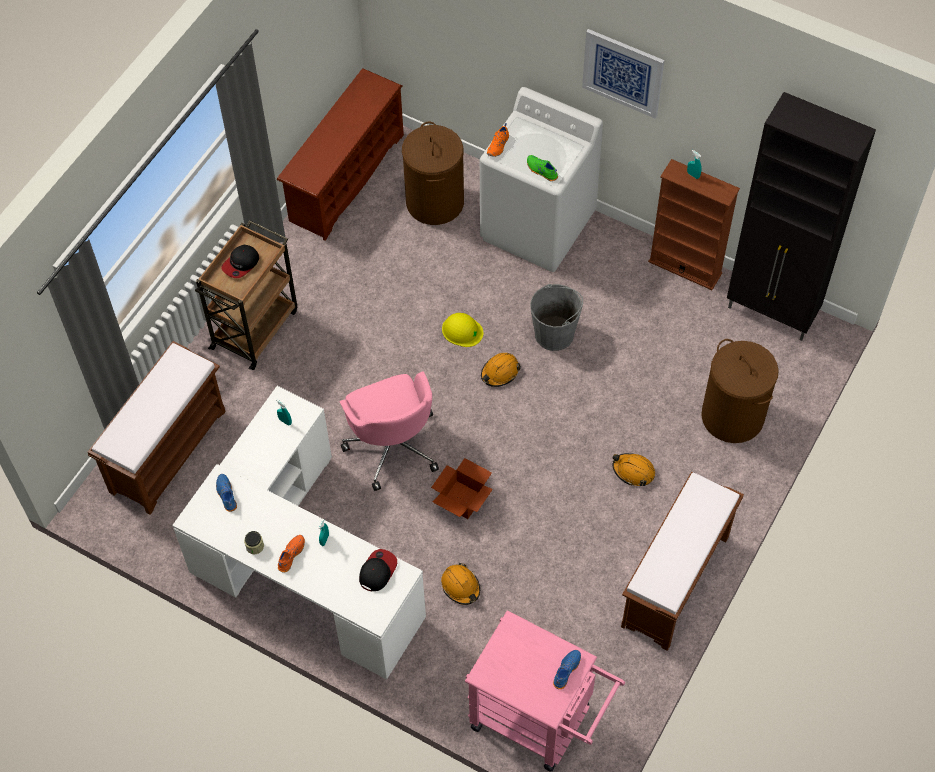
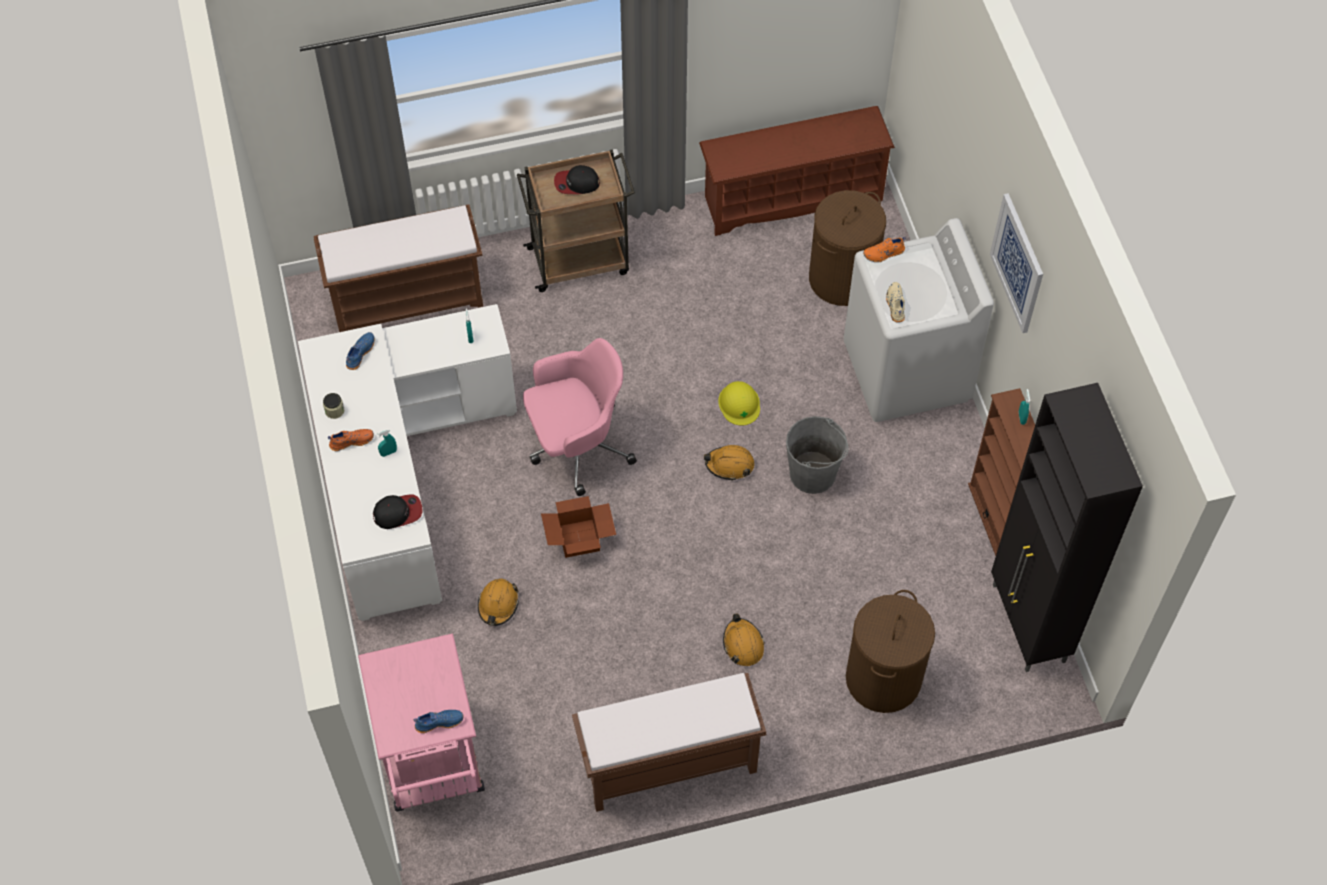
camera: 45 degrees right, 0 degrees up
pink office chair [340,372,439,491] -> pink office chair turned 135 degrees counterclockwise [523,338,637,496]
green shoe [527,155,558,181] -> beige shoe [886,282,905,323]

